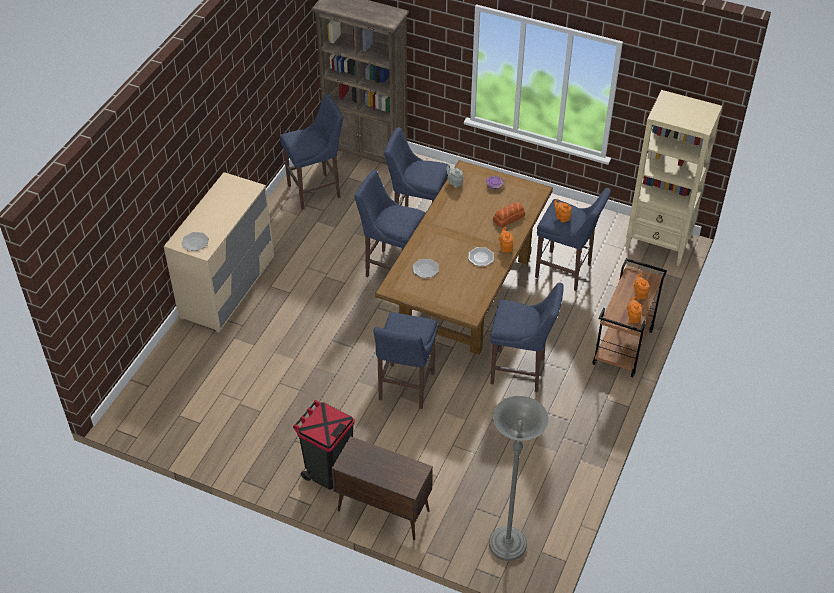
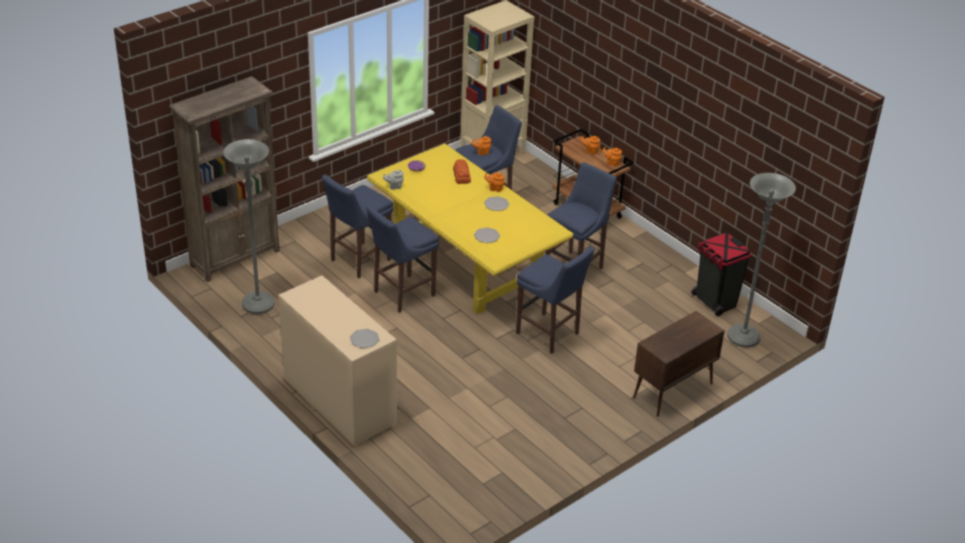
camera: 65 degrees left, 10 degrees down
blue stool [280,94,343,210] -> grey floor lamp [223,139,275,314]
black trash can [293,400,355,490] -> black trash can moved to [692,233,751,316]
brown dining table [375,160,553,355] -> yellow dining table [367,144,573,314]

